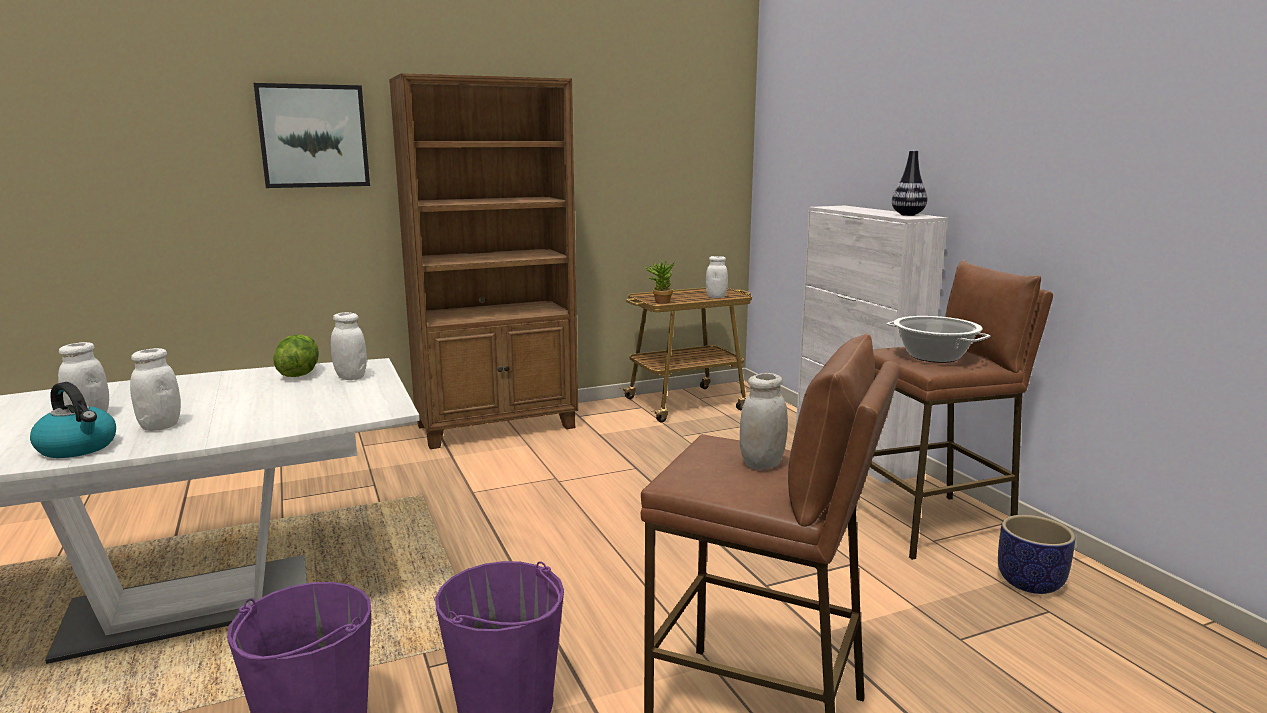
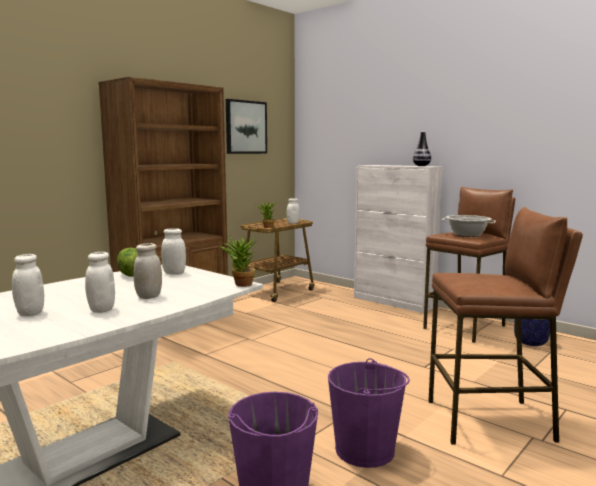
camera: 25 degrees left, 5 degrees down
kettle [30,382,116,458] -> none
picture [254,83,370,188] -> picture moved to [226,99,267,154]
white jar [740,373,788,470] -> white jar moved to [133,243,162,299]
none -> potted plant [220,235,257,287]

